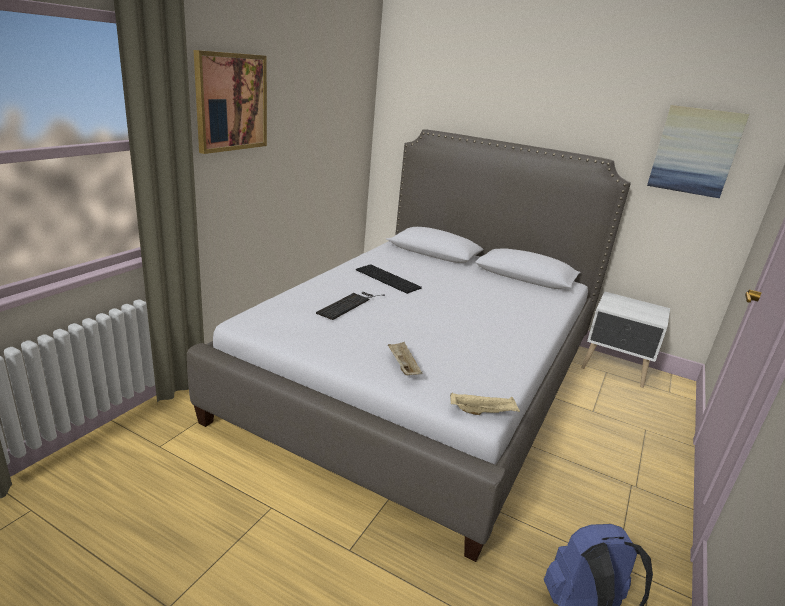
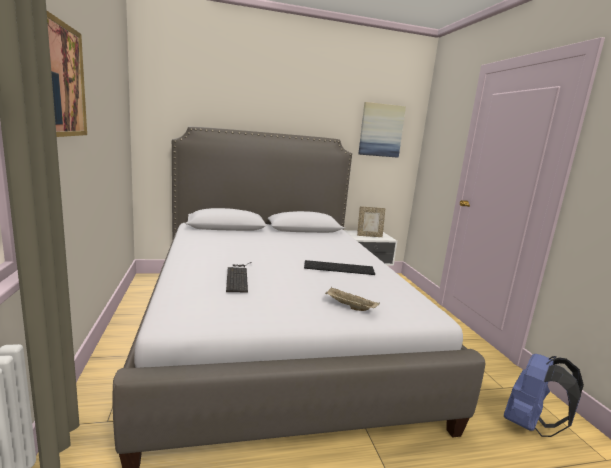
camera: 40 degrees left, 10 degrees down
keyboard [356,264,422,294] -> keyboard moved to [304,260,375,275]
beige tray [450,393,520,415] -> none
none -> picture frame [357,206,386,237]

